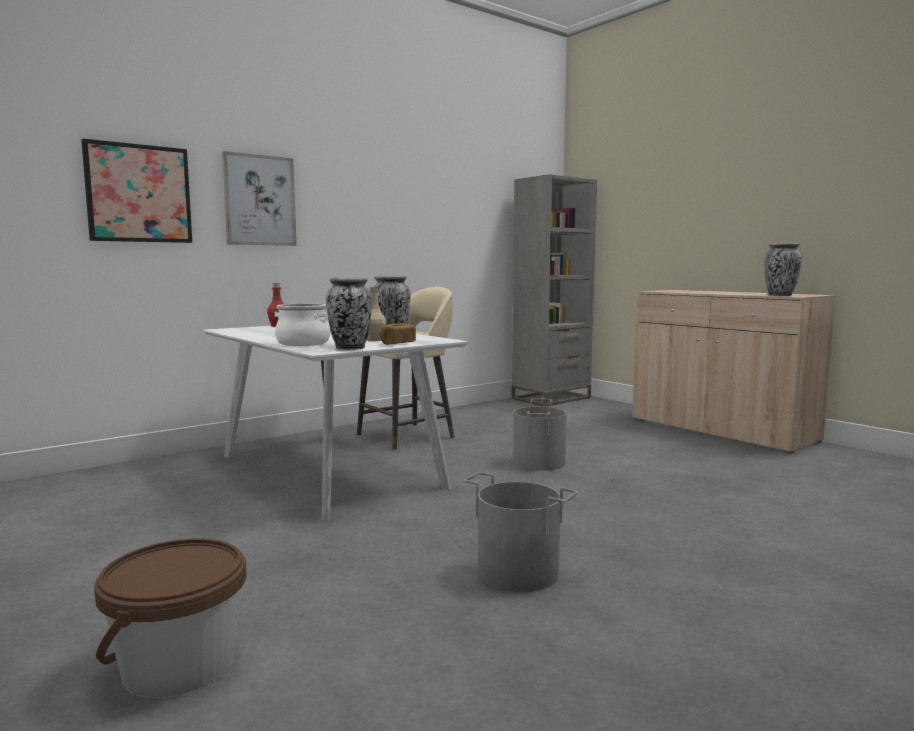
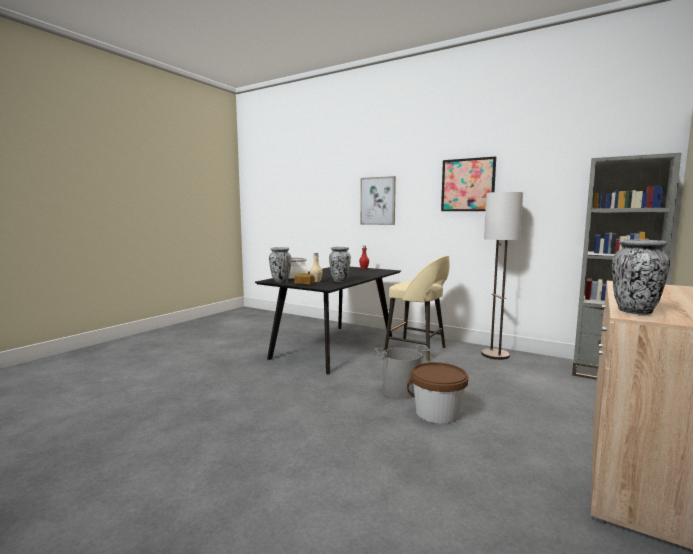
camera: 70 degrees right, 0 degrees up
picture [81,139,192,243] -> picture moved to [441,156,496,211]
brown bucket [94,539,247,698] -> brown bucket moved to [407,362,468,424]
white dining table [203,322,469,521] -> black dining table [255,267,401,374]
grey bucket [463,472,578,592] -> none
none -> floor lamp [481,192,523,360]

